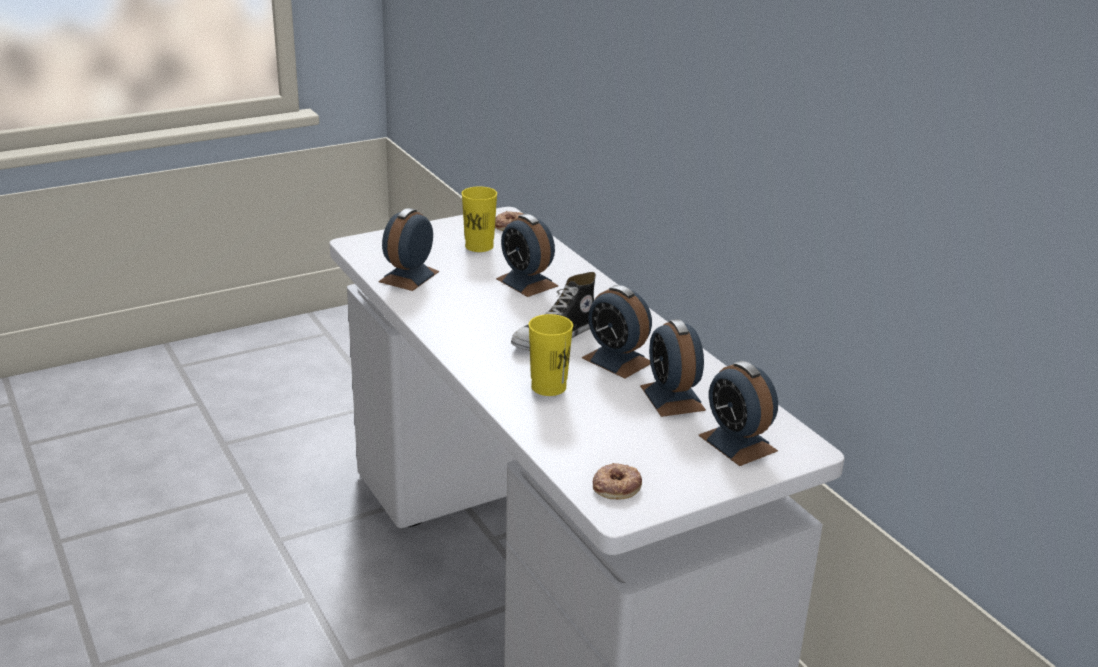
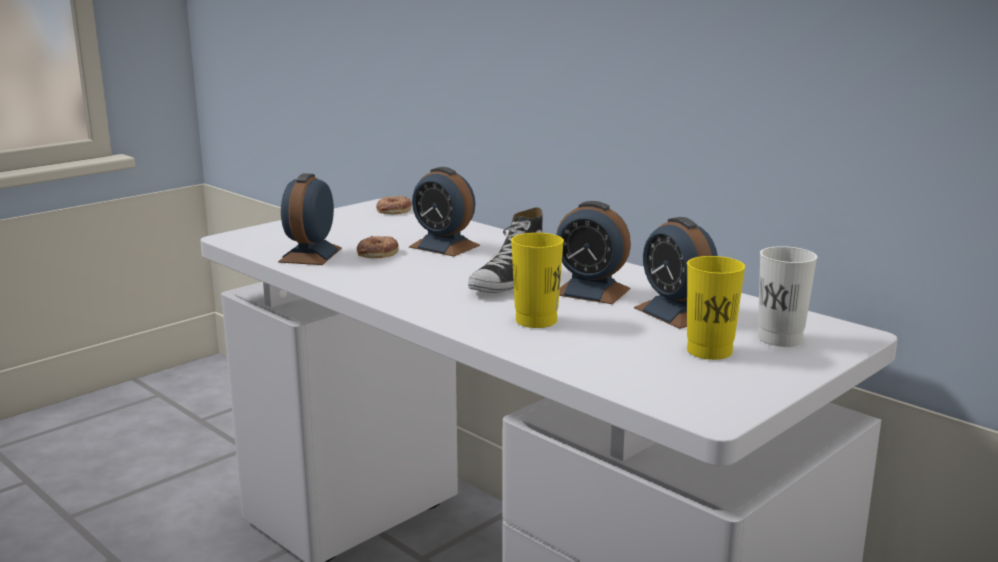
camera: 15 degrees left, 10 degrees down
yellow cup [462,186,497,252] -> yellow cup moved to [687,256,745,360]
donut [592,463,642,500] -> donut moved to [357,236,399,258]
alarm clock [698,361,778,466] -> white cup [758,246,817,347]

